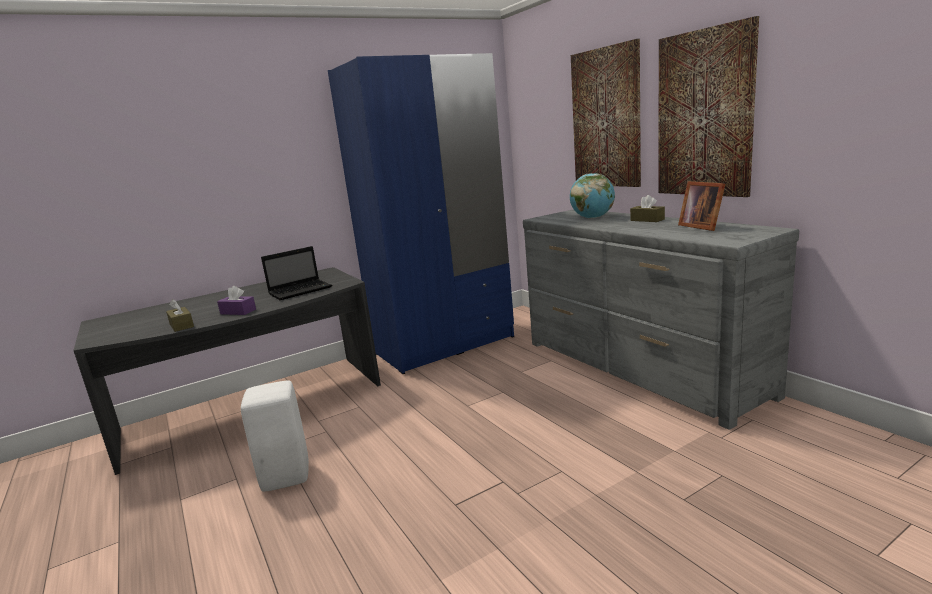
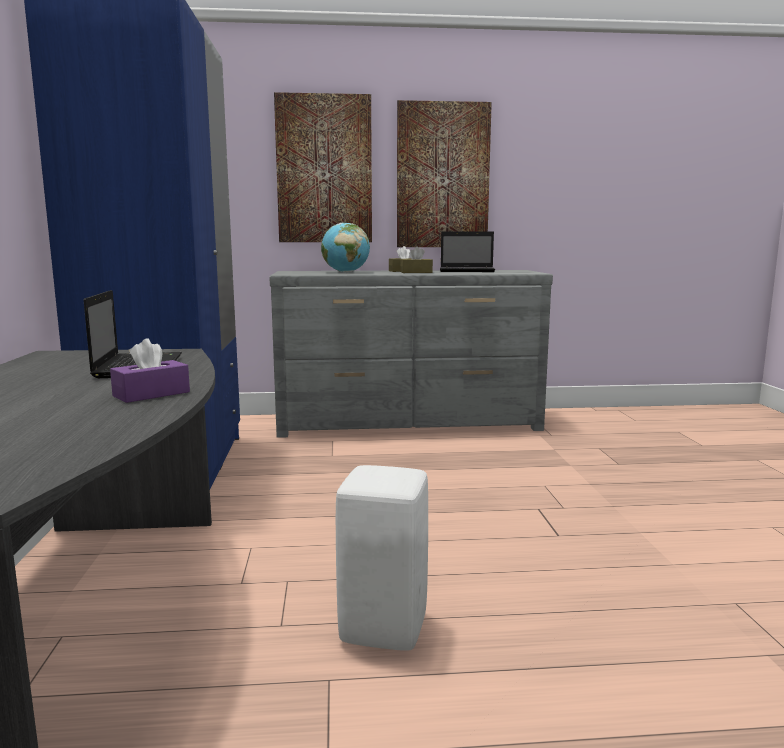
camera: 65 degrees left, 5 degrees down
brown tissue box [166,299,194,332] -> brown tissue box moved to [400,247,433,273]
picture frame [678,181,725,231] -> laptop [440,232,495,272]

